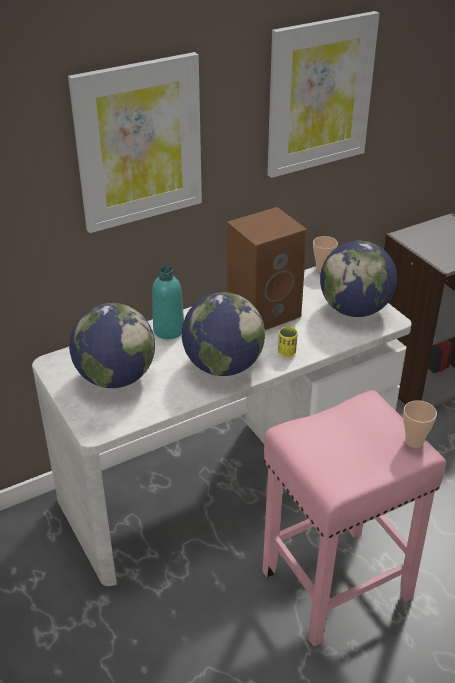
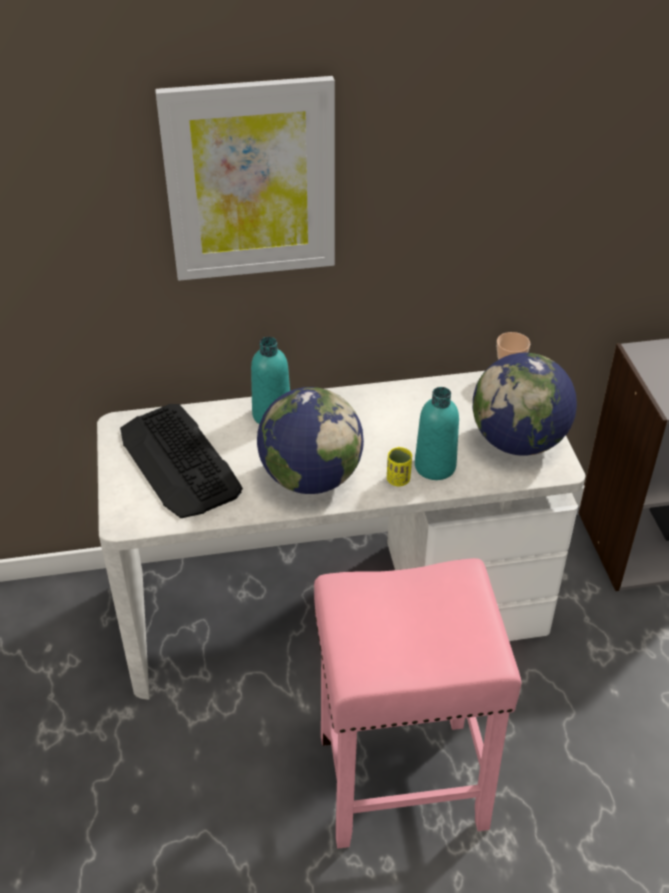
camera: 20 degrees right, 5 degrees up
globe [69,303,155,388] -> keyboard [120,404,243,518]
brown speaker [227,207,307,330] -> none
picture [267,11,380,178] -> none
cup [403,400,437,448] -> none
none -> turquoise bottle [415,387,459,480]

